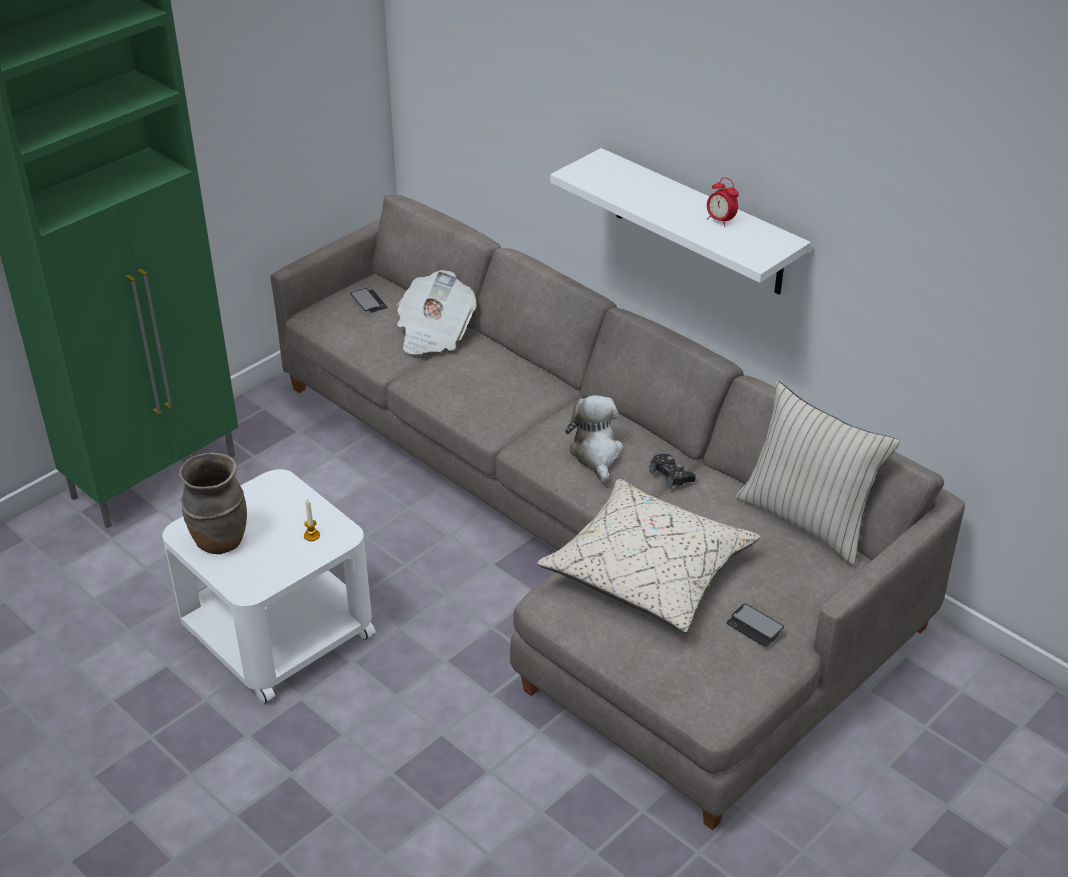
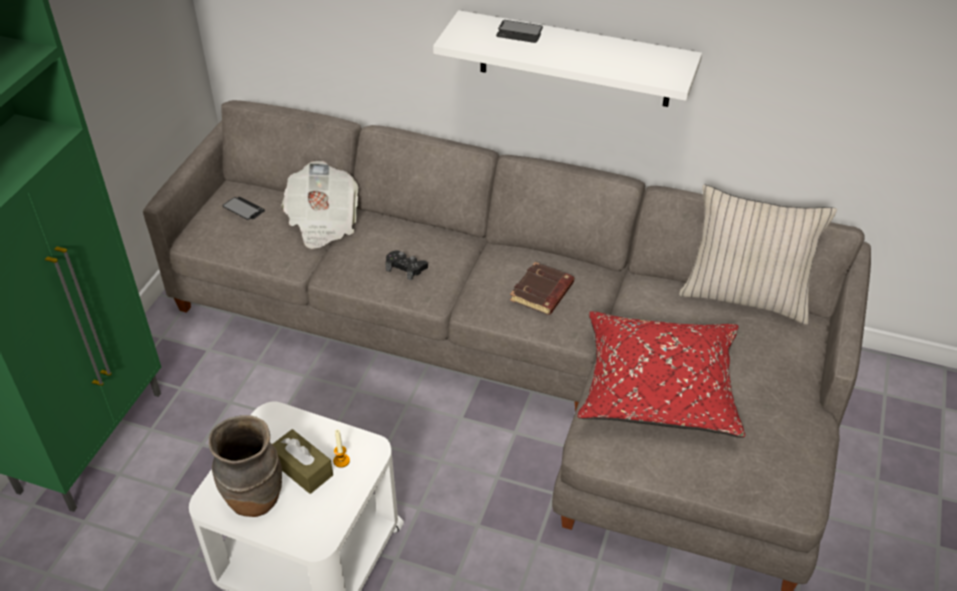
camera: 25 degrees left, 5 degrees up
beige pillow [537,479,761,633] -> red pillow [578,311,745,438]
plush toy [565,395,623,483] -> brown book [510,262,574,315]
black game controller [649,454,696,489] -> black game controller moved to [385,250,428,281]
alarm clock [707,178,739,227] -> none
phone [726,604,784,647] -> phone moved to [496,20,543,43]
none -> brown tissue box [272,429,333,494]

